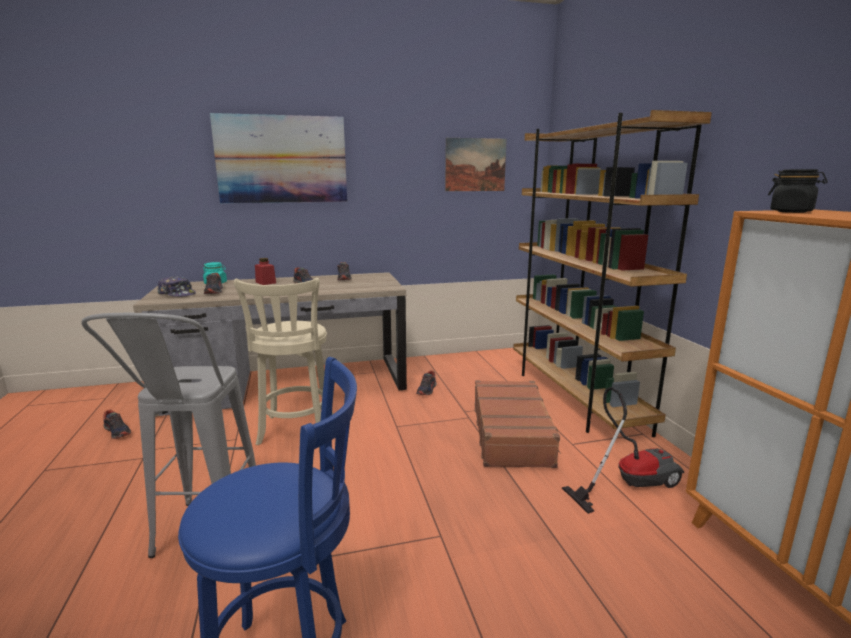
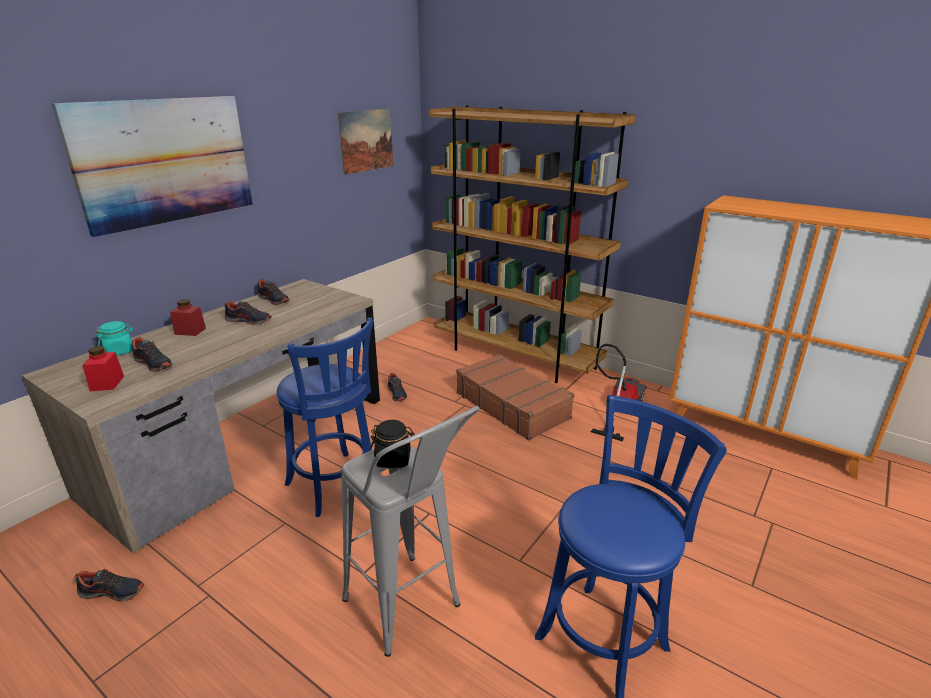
camera: 40 degrees left, 10 degrees up
cap [157,276,196,297] -> red jar [83,346,124,391]
beige stool [234,278,333,446] -> blue stool [276,317,373,517]
black jar [768,169,828,213] -> black jar moved to [370,420,414,468]

